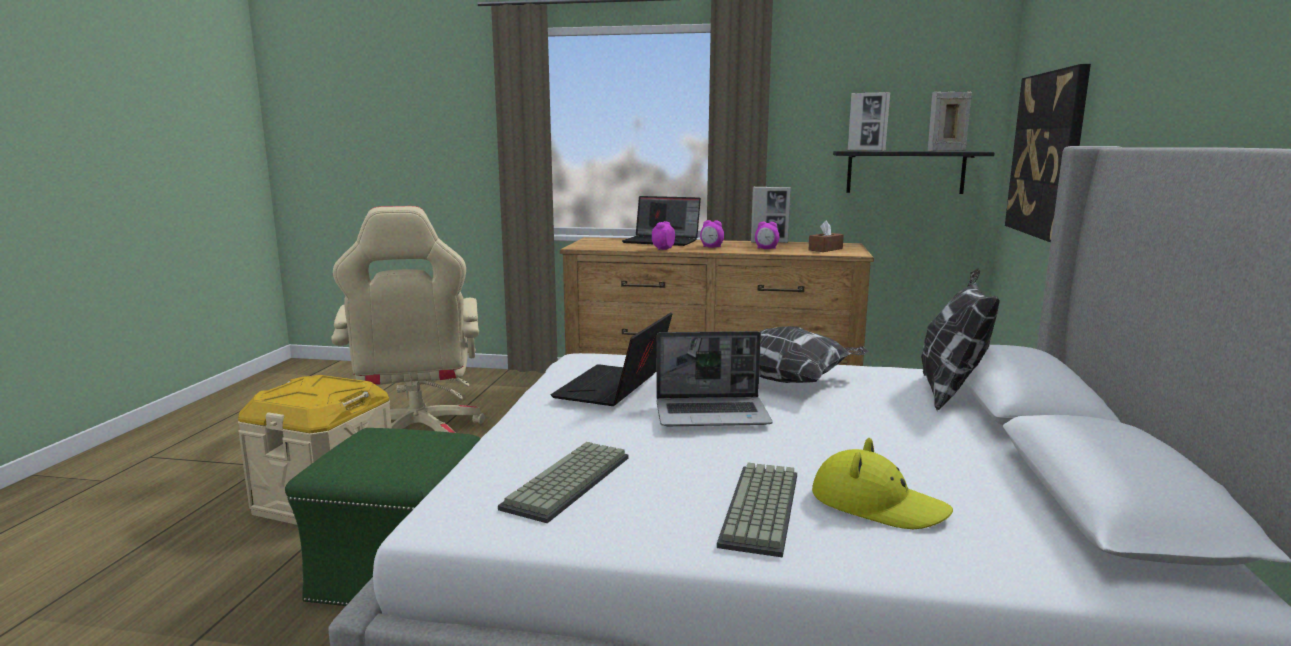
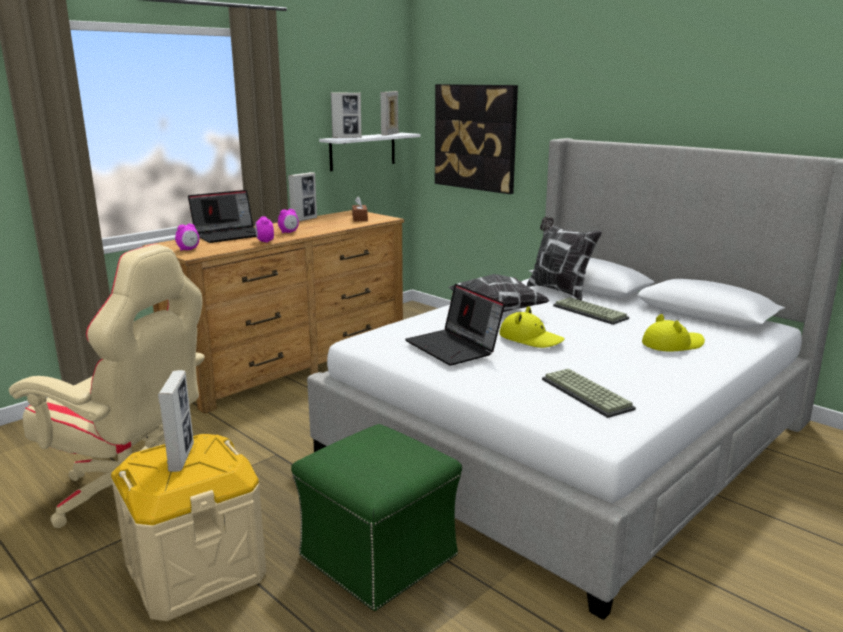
camera: 55 degrees left, 5 degrees up
laptop [656,331,773,426] -> yellow hat [499,306,565,348]
keyboard [717,463,797,558] -> keyboard moved to [553,297,629,325]
alarm clock [755,221,779,249] -> alarm clock moved to [175,223,199,251]
black shelf [833,151,995,194] -> white shelf [319,133,421,171]
none -> picture frame [158,370,194,472]

